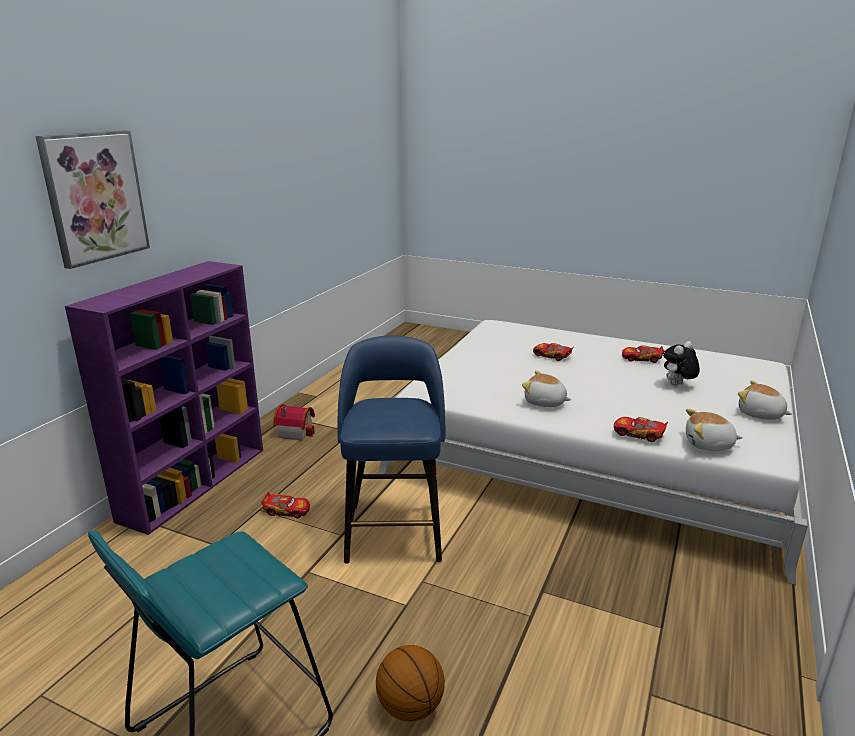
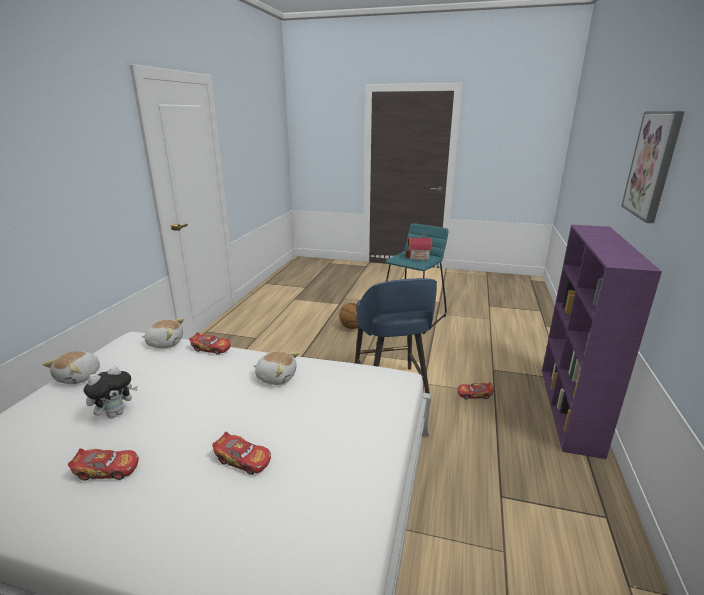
camera: 170 degrees right, 0 degrees up
toy house [273,404,315,441] -> toy house moved to [406,234,432,262]
plush toy [738,380,792,420] -> plush toy turned 75 degrees clockwise [42,351,100,384]

